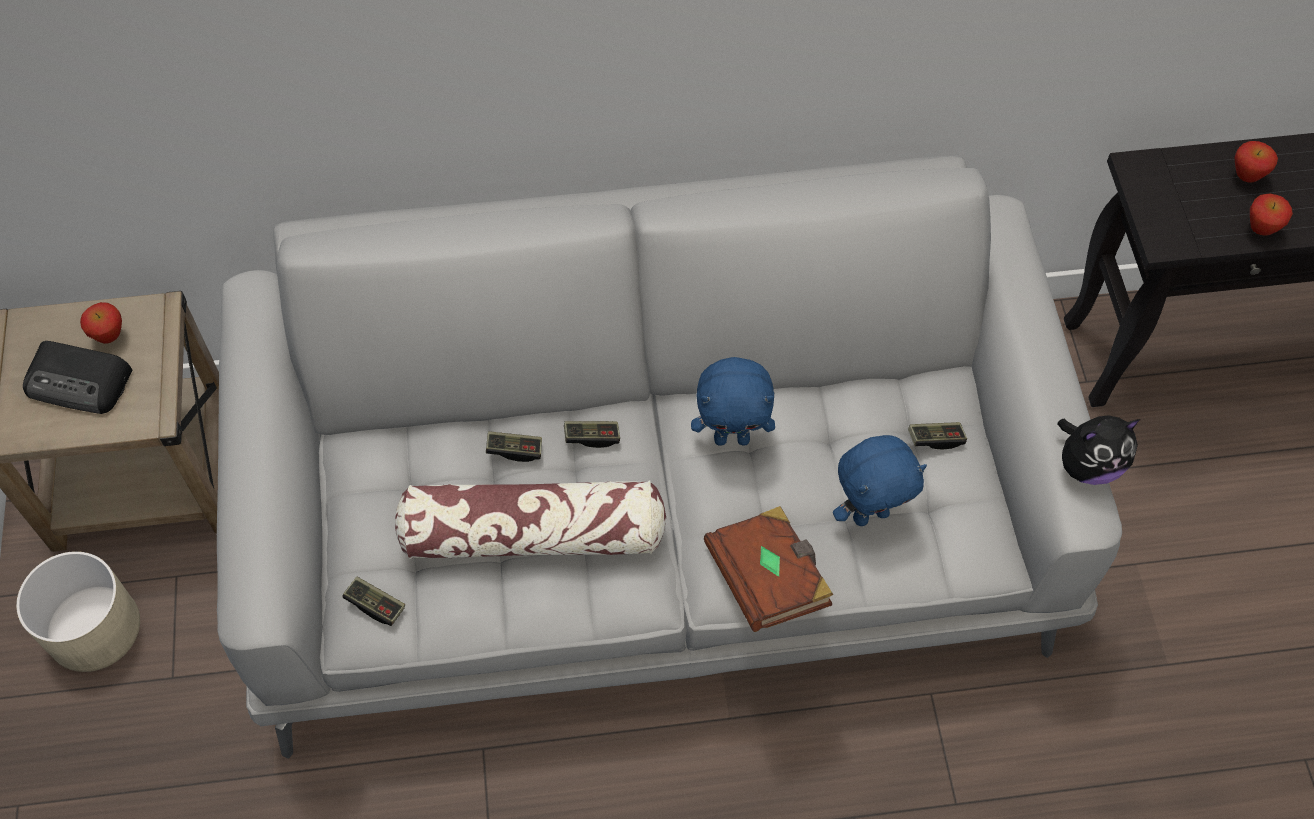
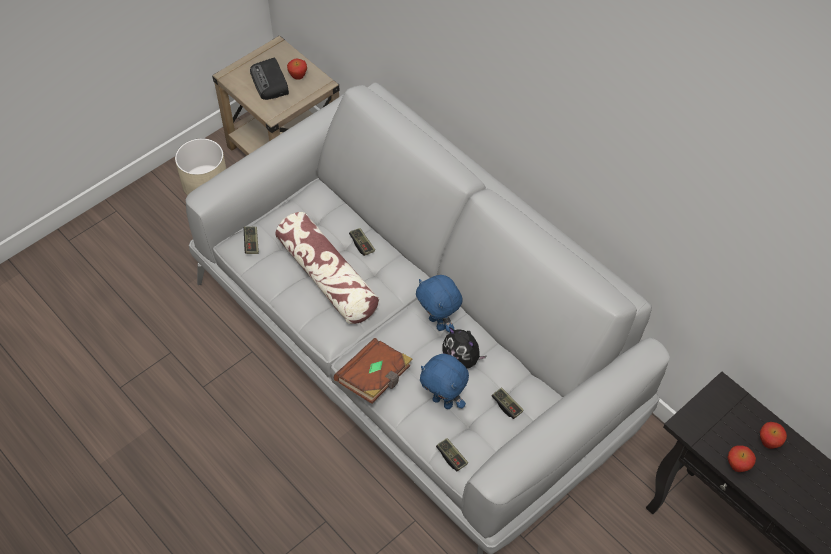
camera: 55 degrees right, 5 degrees down
game controller [564,421,620,448] -> game controller moved to [436,438,468,471]
plush toy [1057,415,1141,485] -> plush toy moved to [442,327,487,368]

